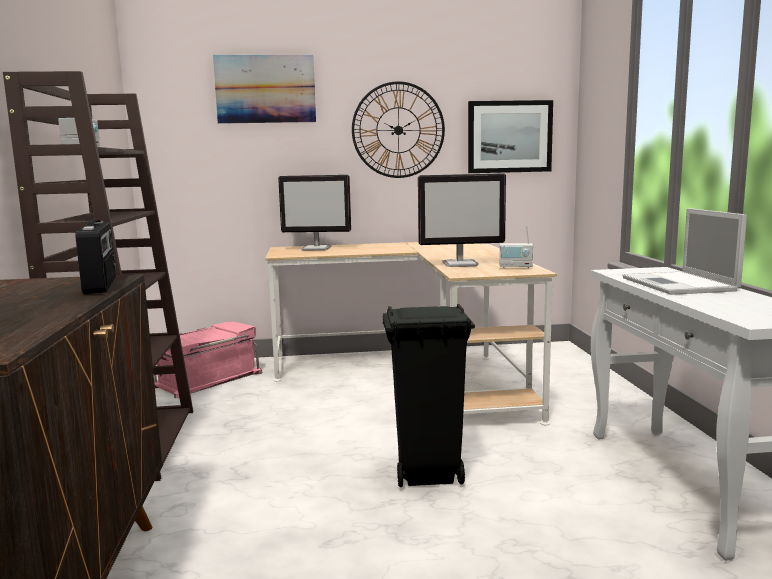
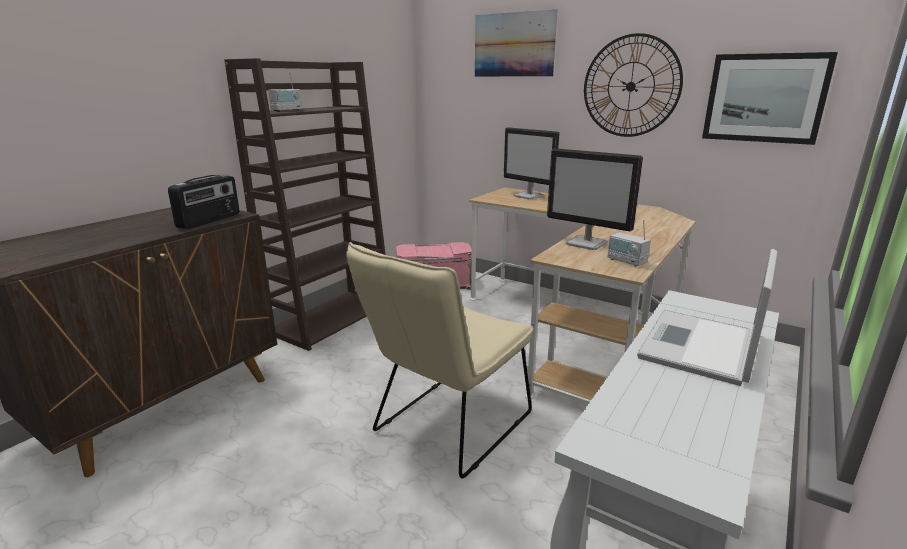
camera: 40 degrees right, 10 degrees up
black trash can [382,304,475,487] -> beige chair [346,242,533,479]

